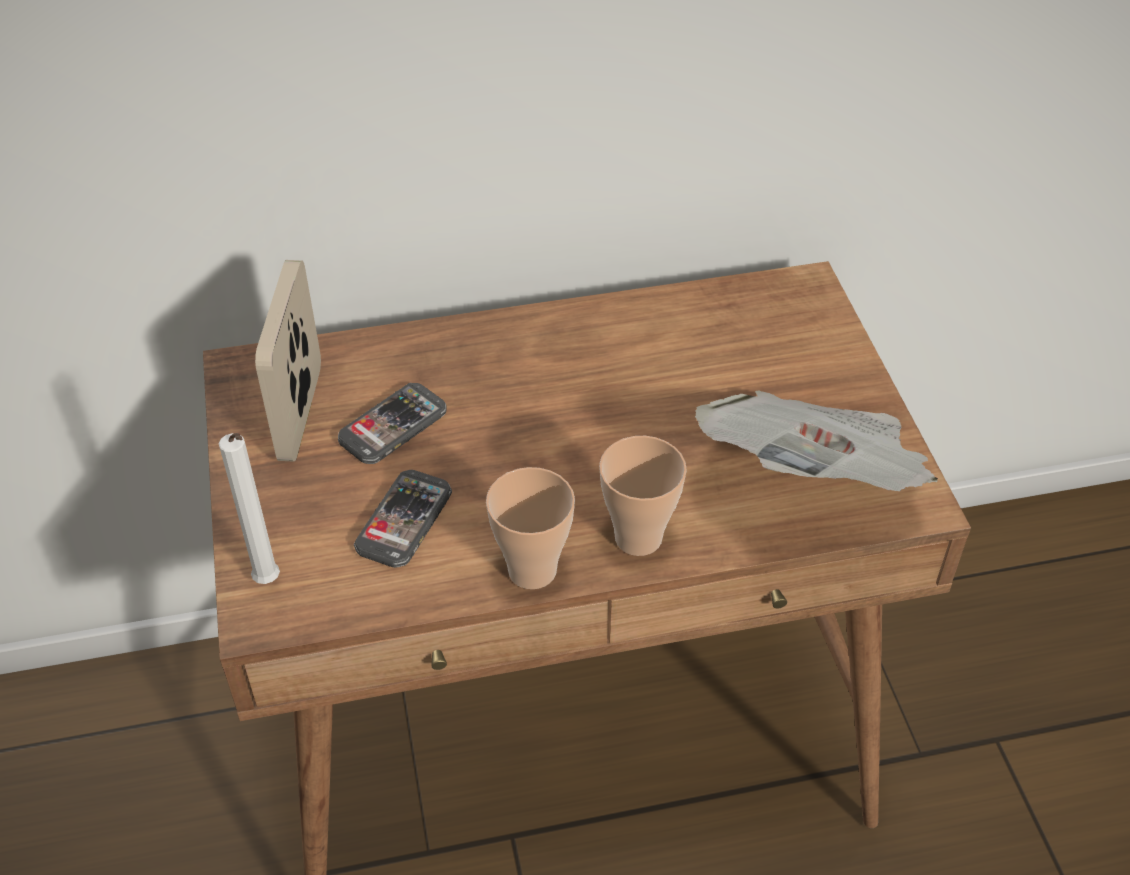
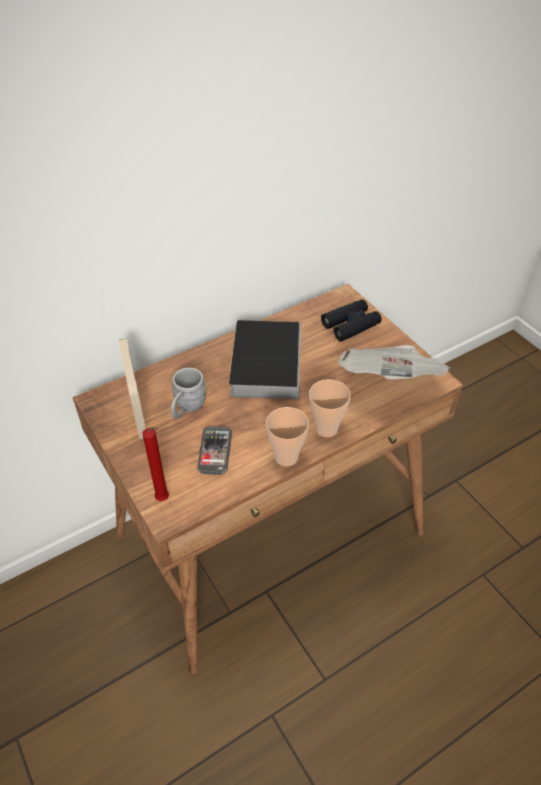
camera: 20 degrees left, 0 degrees up
white candle [219,433,280,584] -> red candle [142,427,169,501]
phone [338,383,446,464] -> grey mug [171,368,207,419]
none -> book [229,320,301,399]
none -> black binoculars [321,299,381,342]

